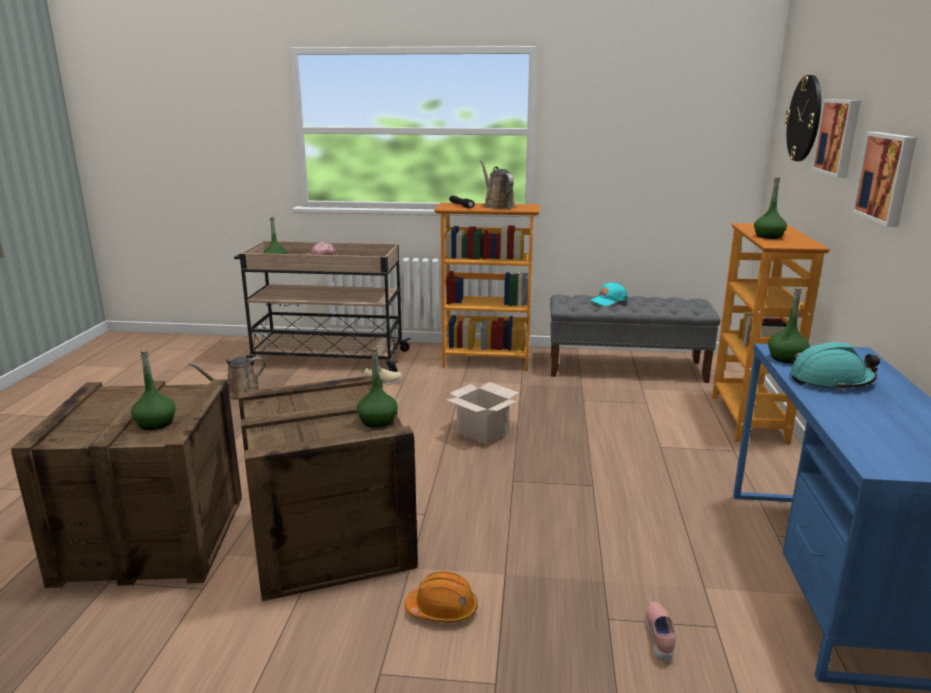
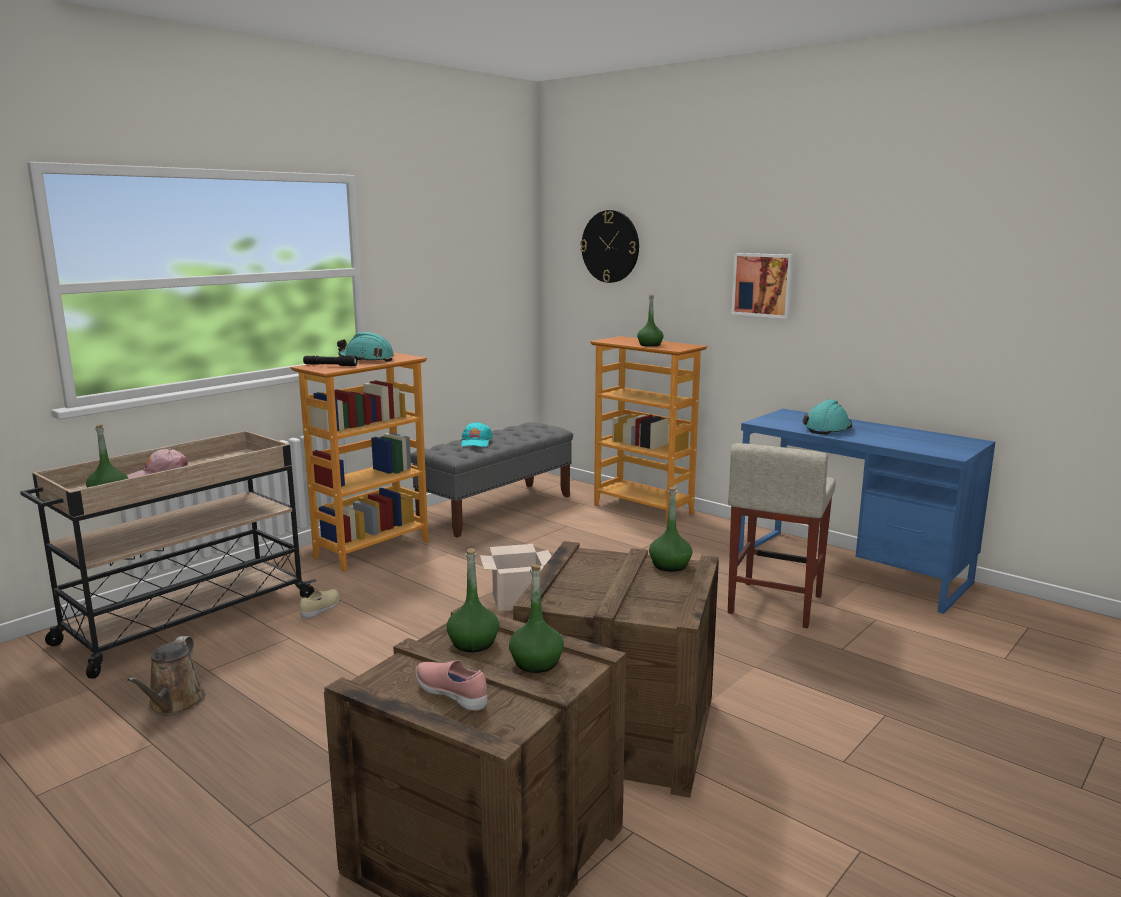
camera: 55 degrees left, 5 degrees down
orange hard hat [405,571,478,622] -> none
brown watering can [480,160,515,209] -> turquoise hard hat [337,332,394,362]
pink shoe [645,602,675,662] -> pink shoe moved to [416,660,487,711]
green bottle [768,287,810,363] -> green bottle moved to [447,548,499,652]
picture [811,99,861,178] -> none
none -> beige stool [728,443,835,628]

